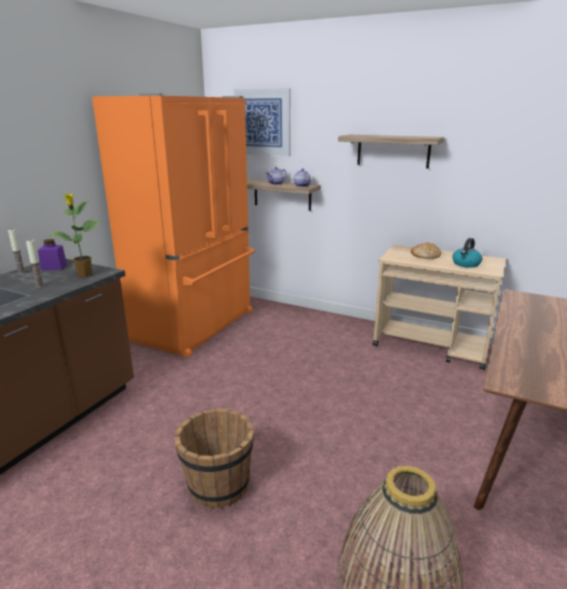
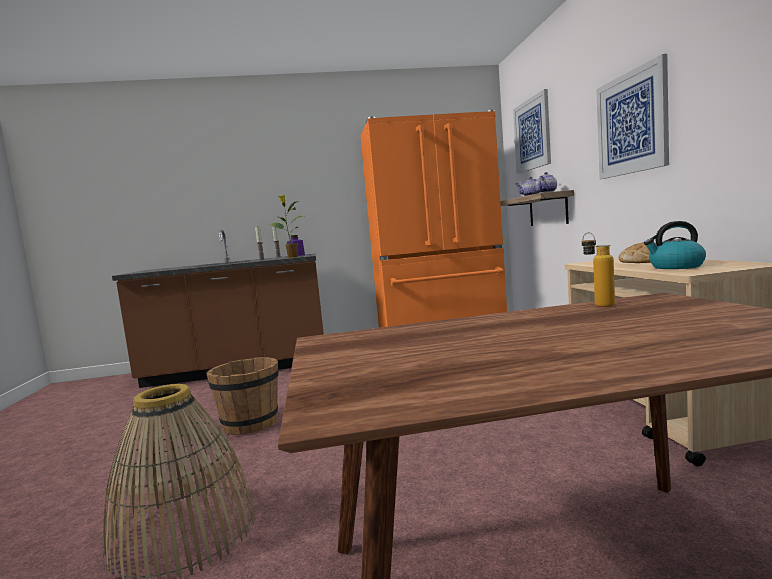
camera: 55 degrees right, 15 degrees down
shelf [338,135,444,169] -> picture [596,54,669,179]
none -> bottle [582,232,615,307]

